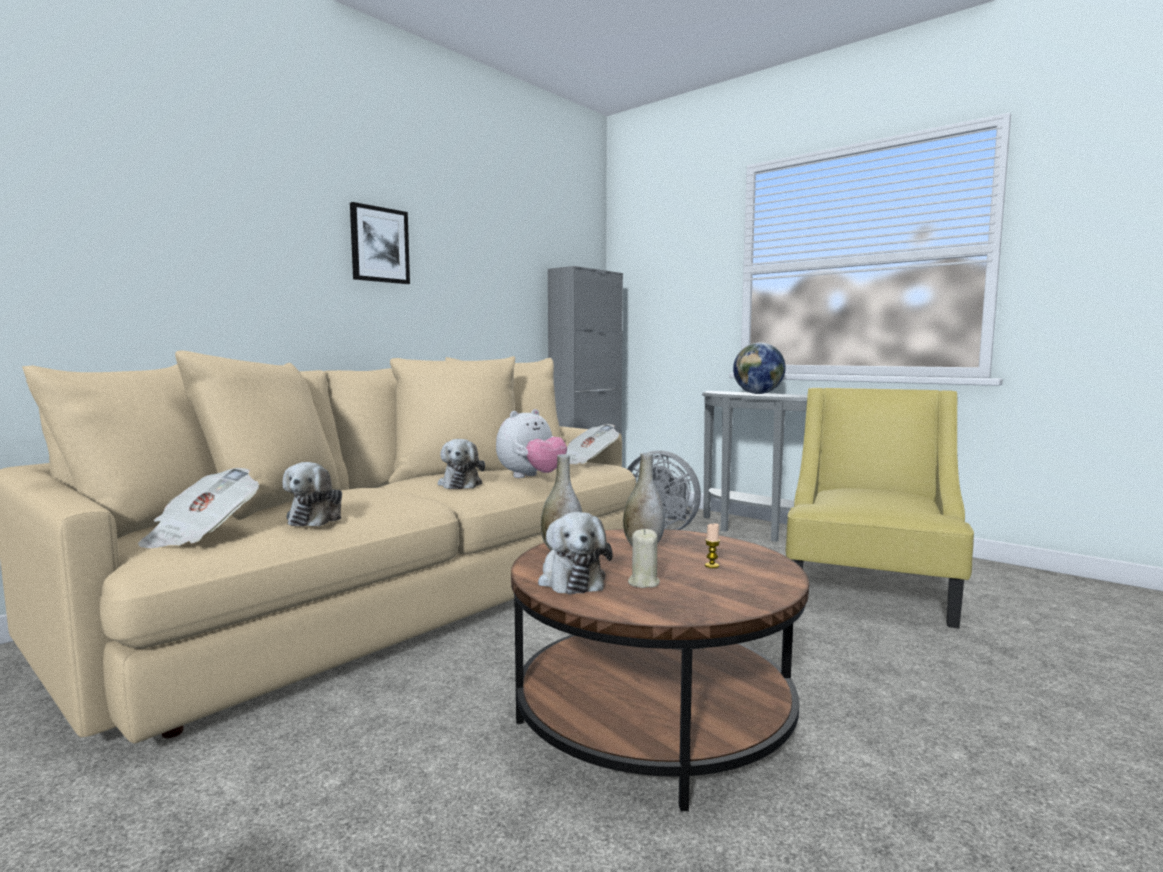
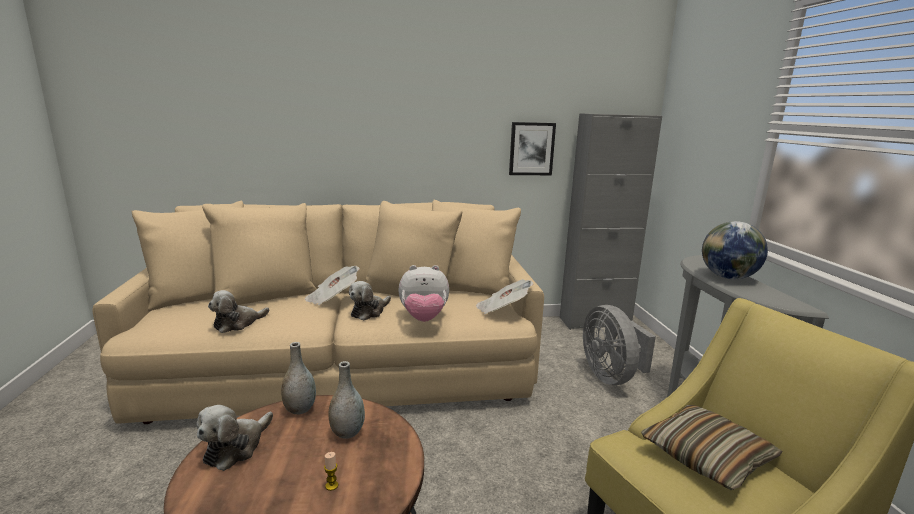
camera: 40 degrees right, 10 degrees up
newspaper [138,468,259,548] -> newspaper moved to [304,266,360,305]
picture [350,202,410,284] -> picture moved to [509,122,556,175]
beige candle [628,529,660,588] -> none
none -> pillow [641,405,783,490]

